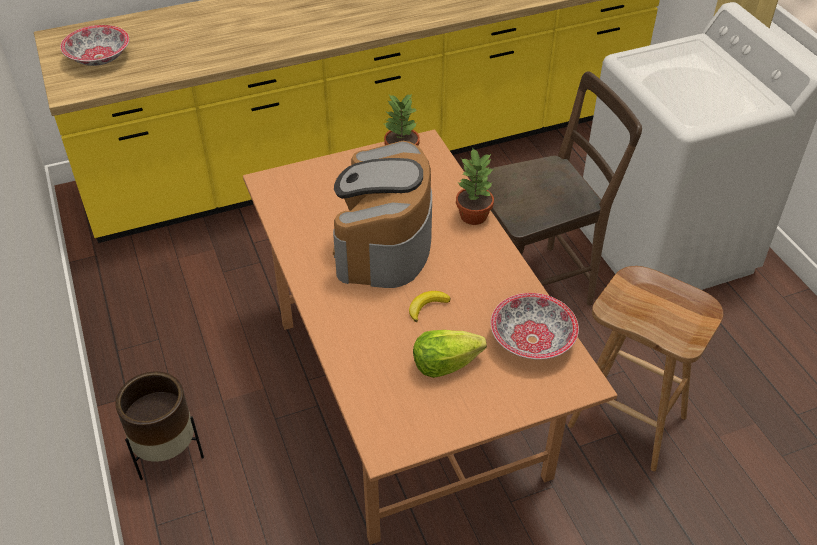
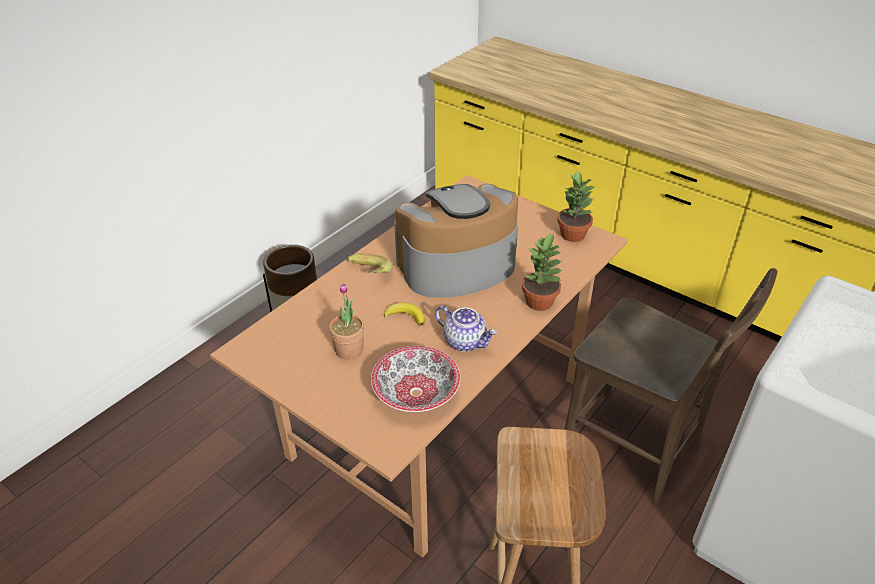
camera: 60 degrees right, 5 degrees down
bowl [60,25,129,66] -> none
lettuce [413,330,487,378] -> potted plant [329,283,364,359]
none -> banana [347,253,393,273]
none -> teapot [435,305,497,352]

